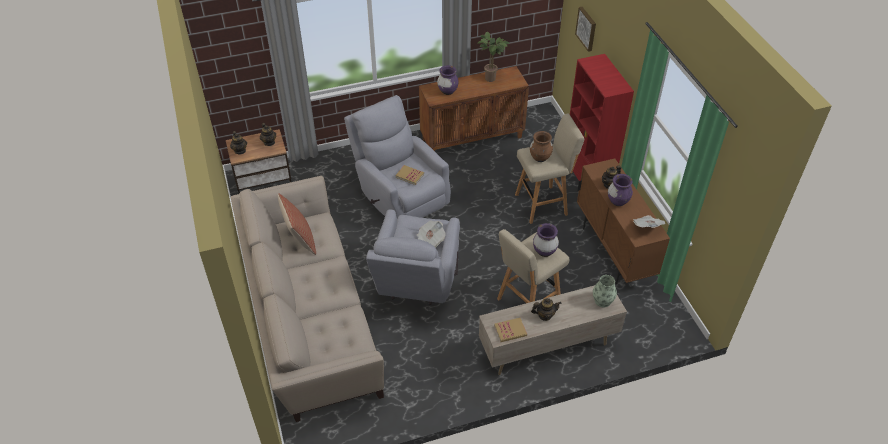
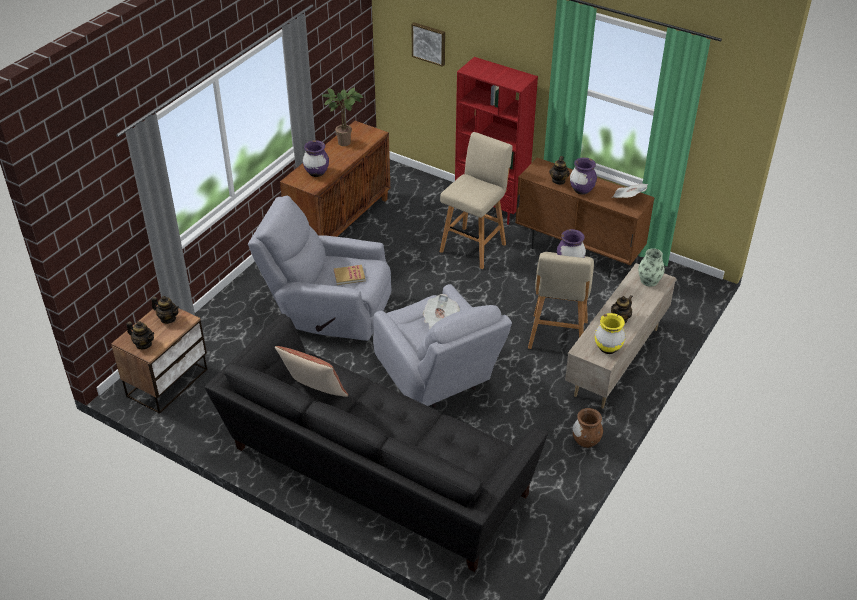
camera: 40 degrees left, 5 degrees down
beige sofa [231,176,384,422] -> black sofa [205,314,548,572]
book [494,318,527,342] -> yellow vase [595,313,626,354]
brown vase [530,131,553,162] -> brown vase moved to [572,408,603,448]

